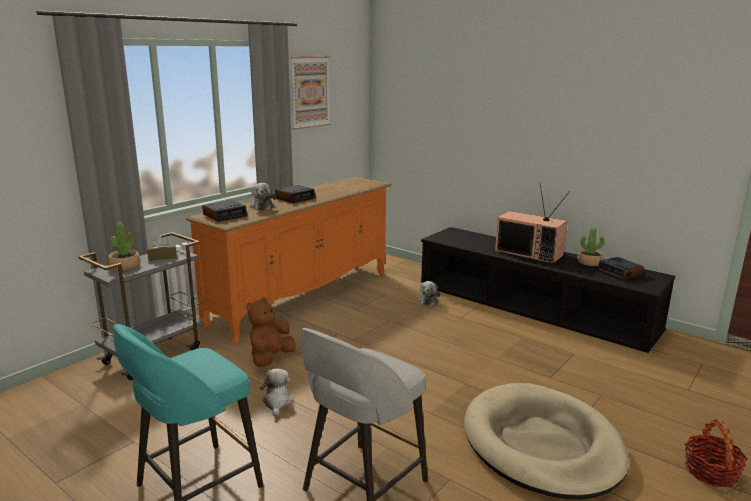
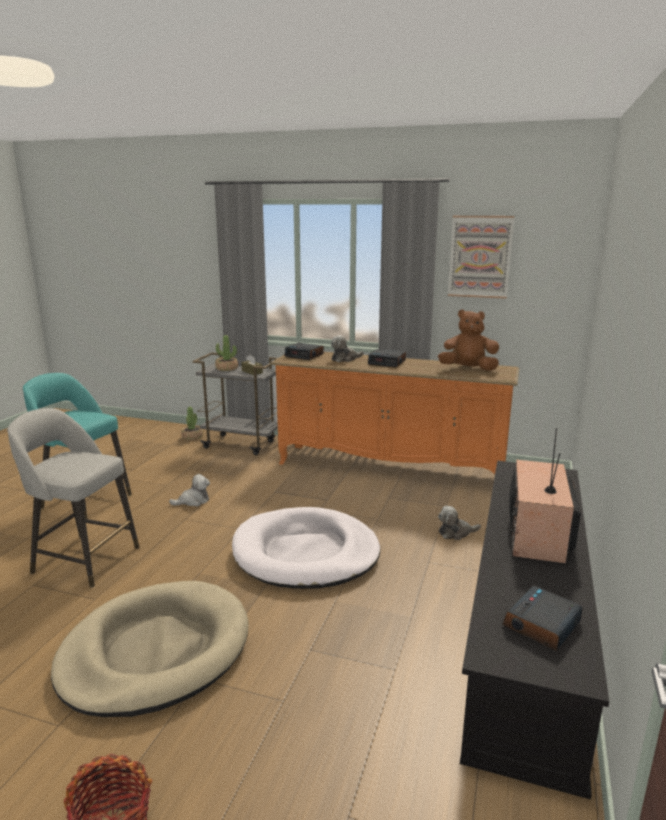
camera: 70 degrees right, 0 degrees up
brown plush toy [246,297,296,367] -> brown plush toy moved to [438,309,499,371]
potted plant [578,227,605,266] -> potted plant moved to [181,407,203,440]
none -> white dog bed [232,507,380,589]

